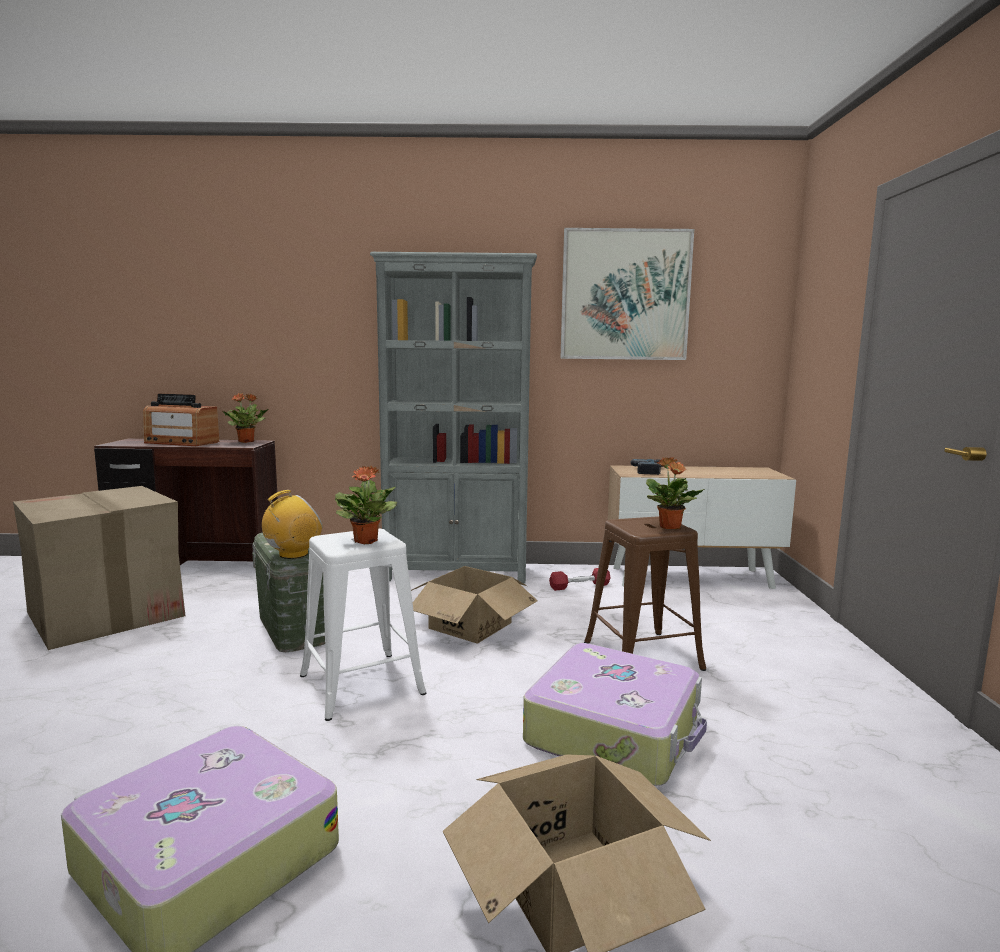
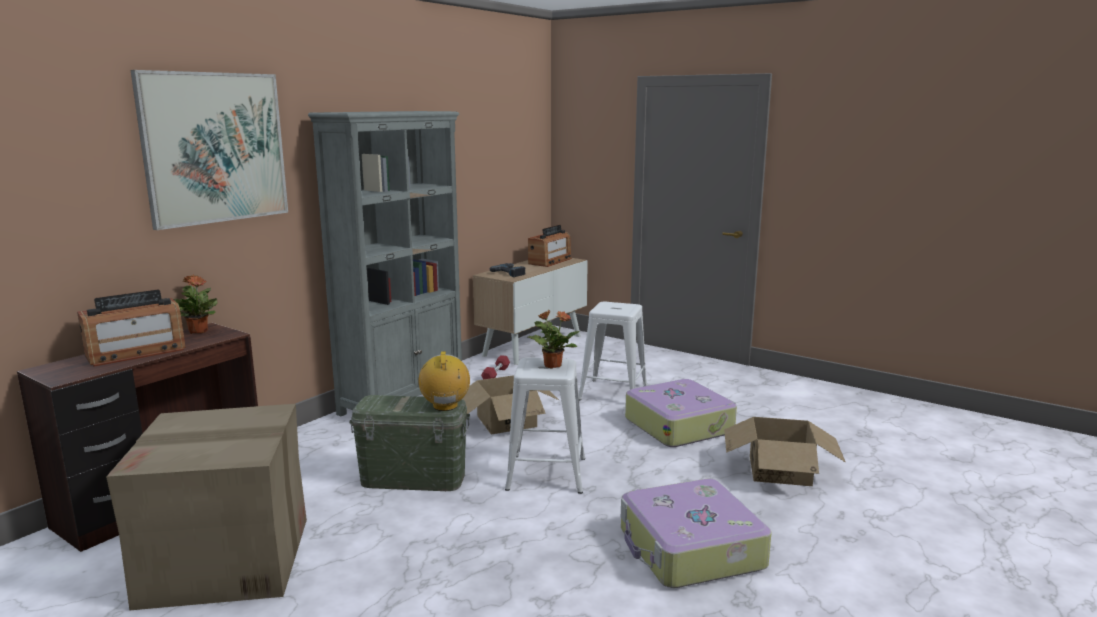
camera: 55 degrees left, 5 degrees up
picture [560,228,694,360] -> picture moved to [130,70,288,230]
brown stool [584,516,706,671] -> white stool [579,301,648,401]
potted plant [646,457,705,529] -> none
none -> radio [528,225,572,267]

